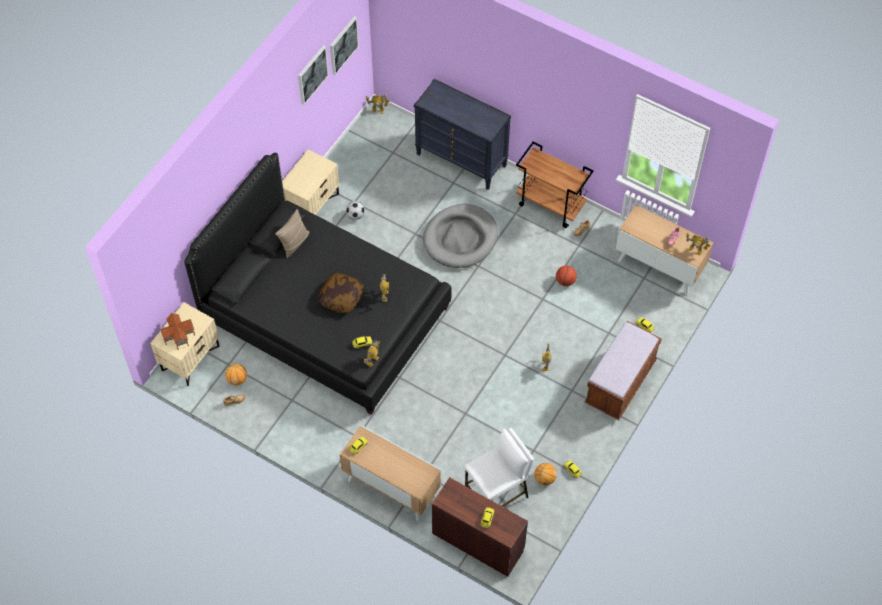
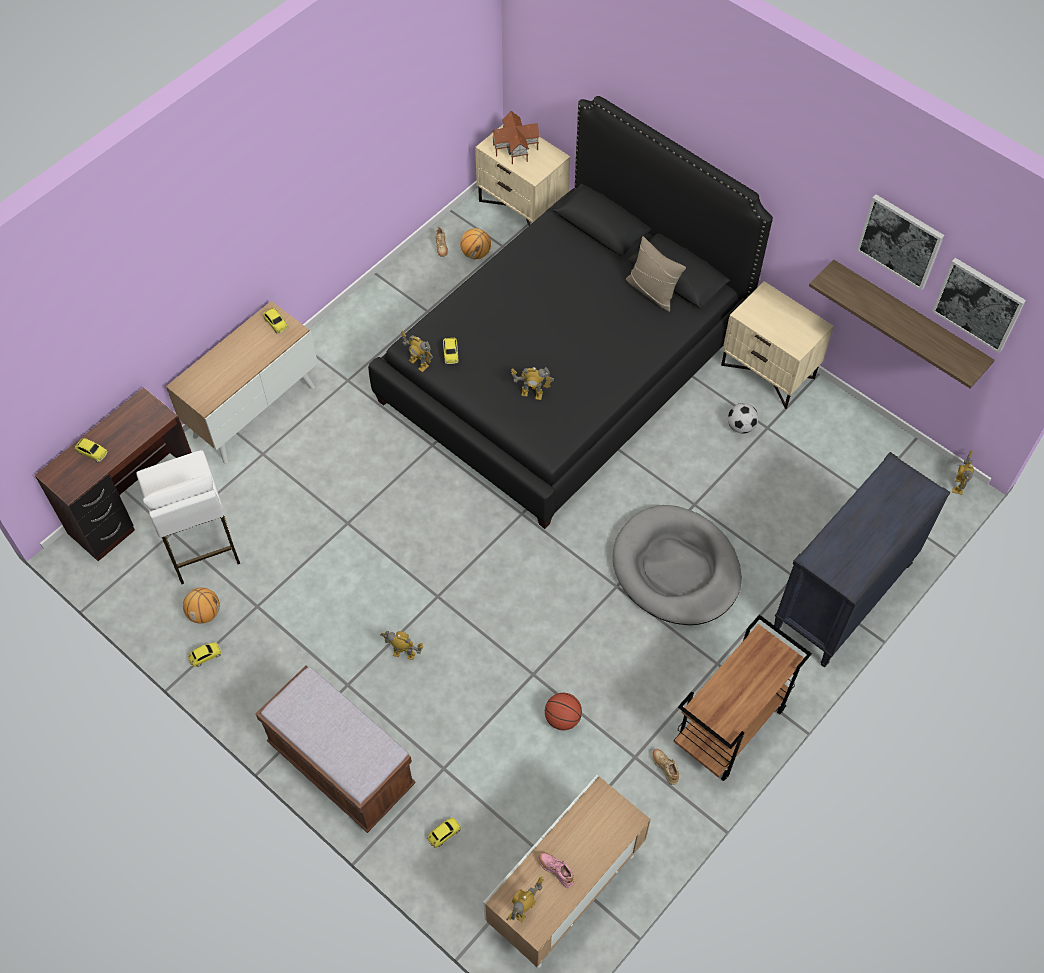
camera: 100 degrees right, 0 degrees up
pillow [318,273,364,313] -> none
none -> shelf [809,259,994,389]

